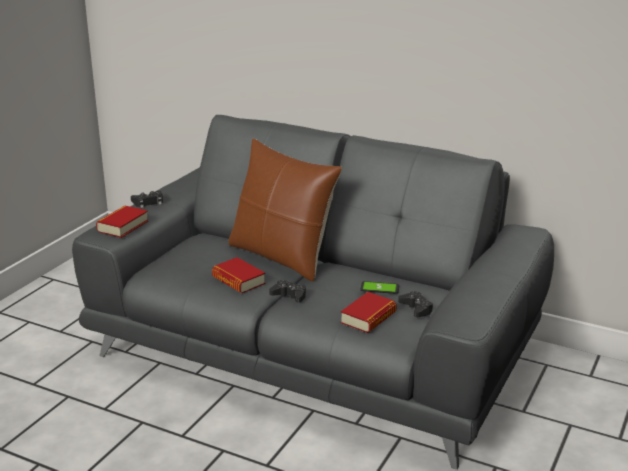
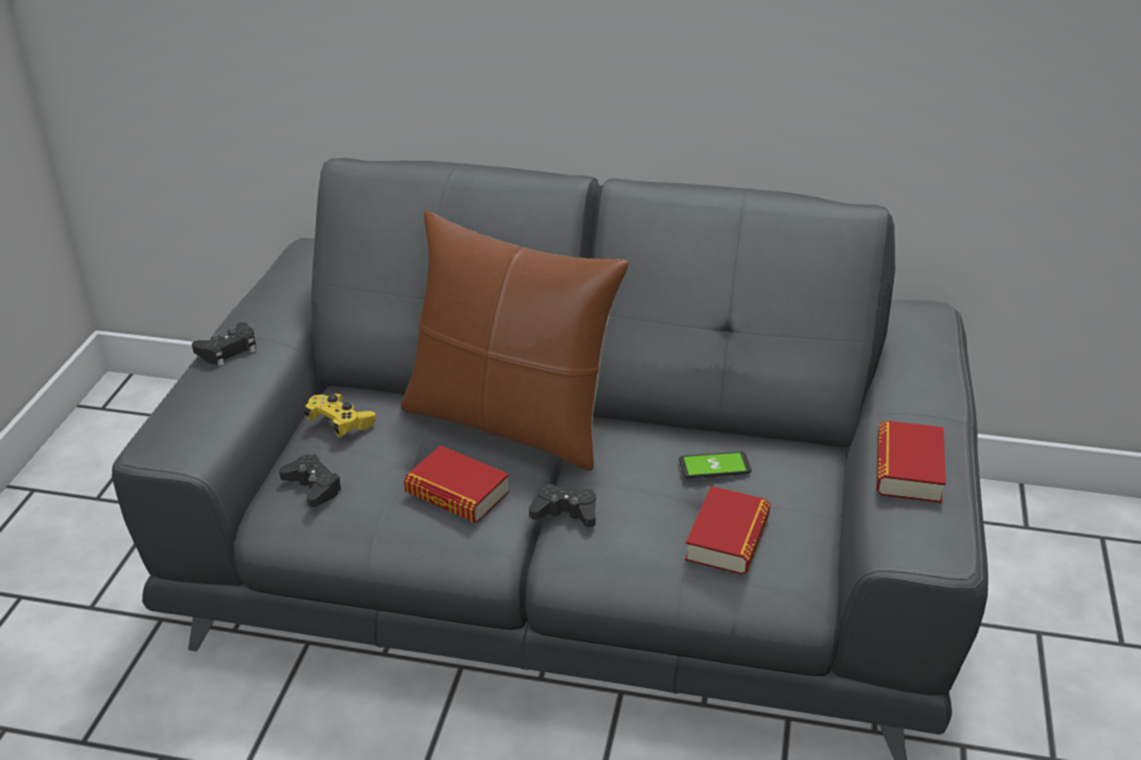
camera: 15 degrees left, 10 degrees up
book [96,206,148,238] -> book moved to [876,420,946,503]
black game controller [398,291,433,317] -> black game controller moved to [279,454,342,507]
none -> yellow game controller [304,394,377,438]

